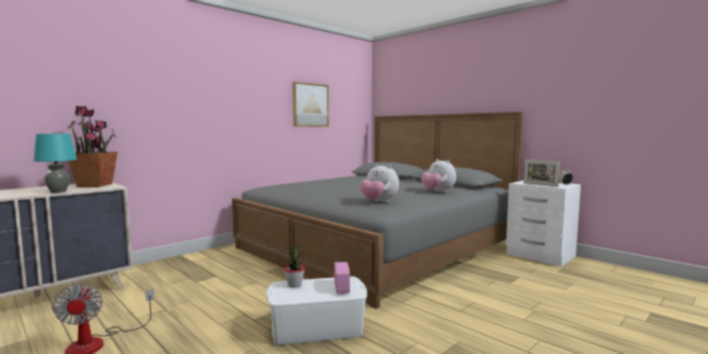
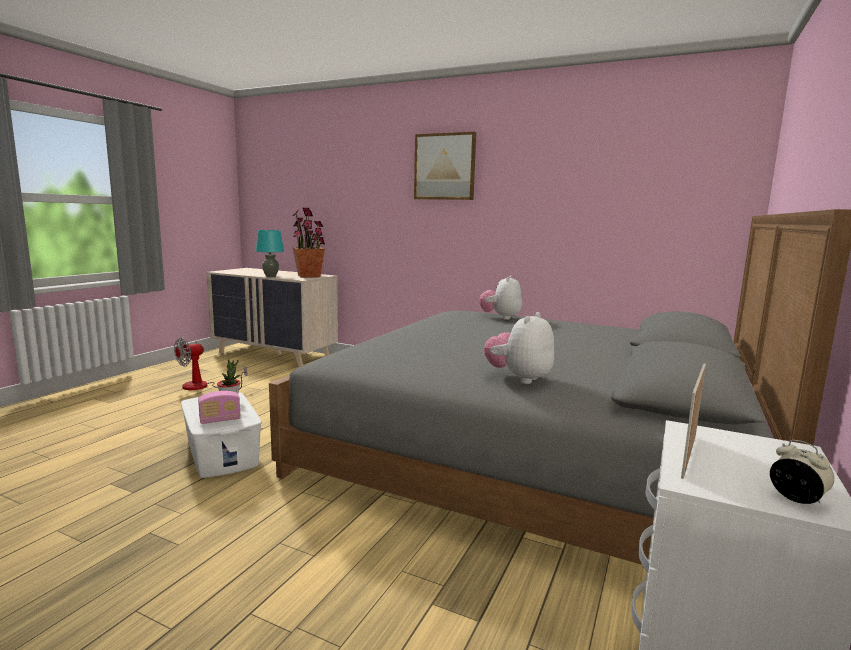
camera: 70 degrees right, 5 degrees up
picture [293,82,329,127] -> picture moved to [414,132,476,200]
plush toy [360,164,399,203] -> plush toy moved to [480,275,522,320]

